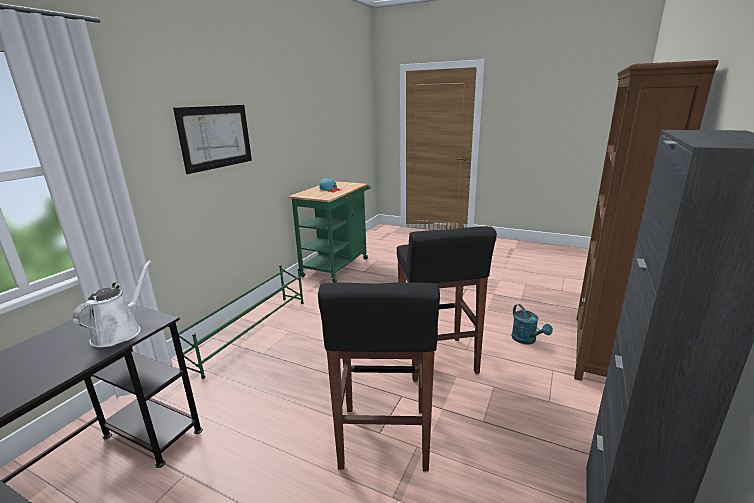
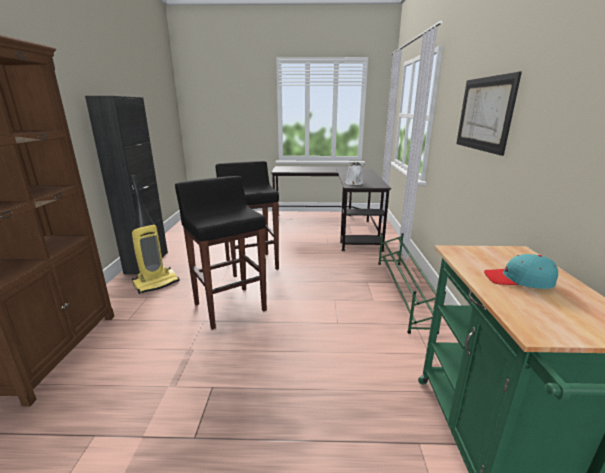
camera: 155 degrees right, 0 degrees up
turquoise watering can [511,304,553,344] -> none
none -> vacuum cleaner [130,175,179,294]

